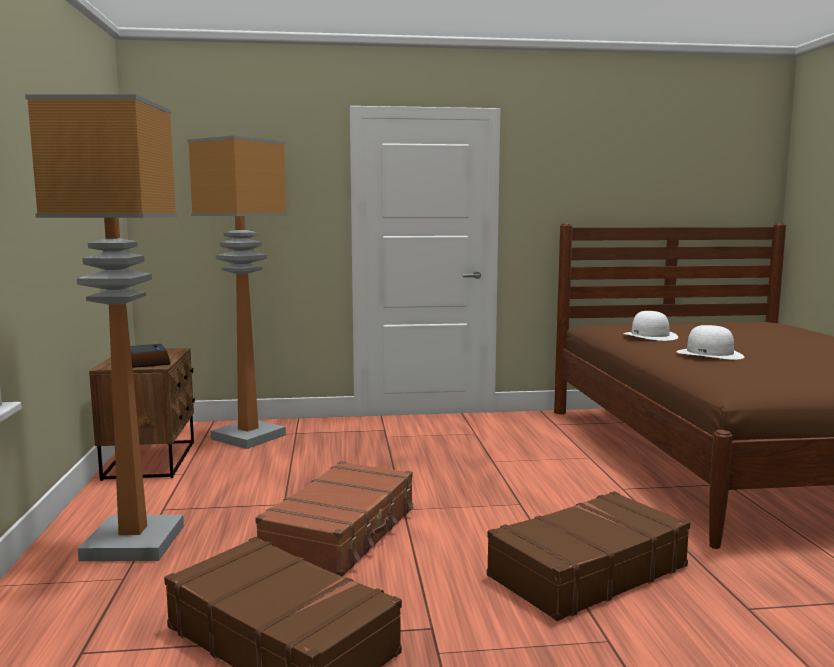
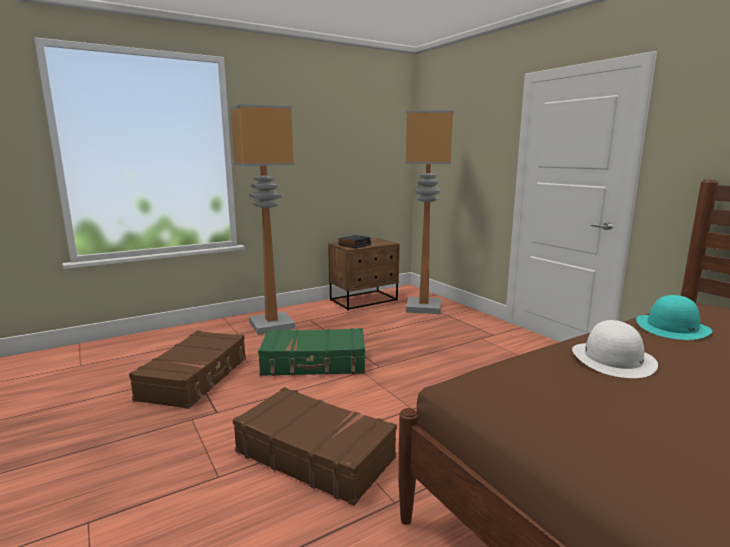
camera: 65 degrees right, 5 degrees up
brown suitcase [255,461,414,577] -> green suitcase [258,328,365,376]
white hat [623,311,678,341] -> turquoise hat [636,295,712,340]

